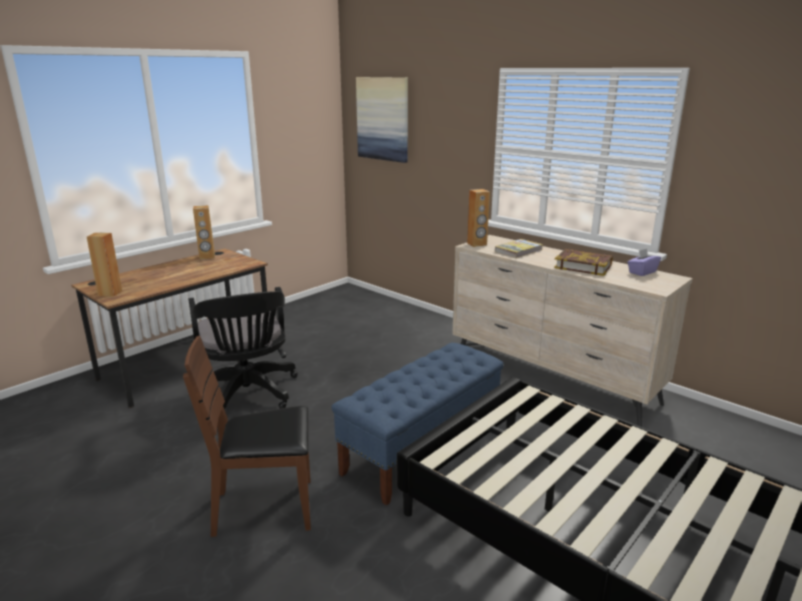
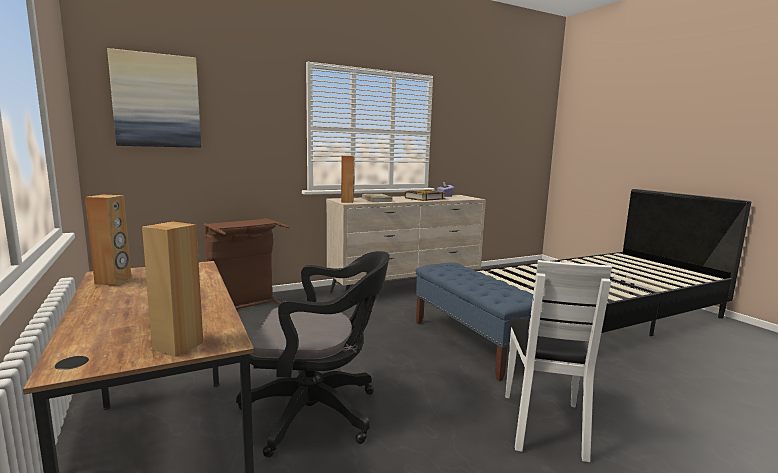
camera: 70 degrees left, 10 degrees down
brown chair [183,336,311,537] -> white chair [505,260,612,462]
none -> brown laundry basket [203,218,290,309]

